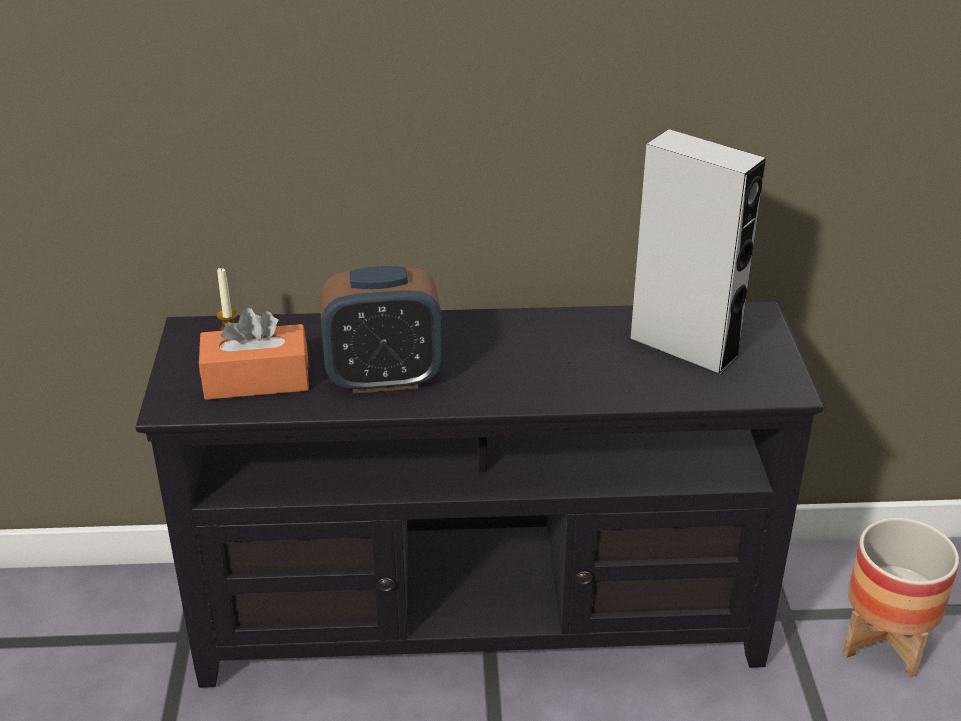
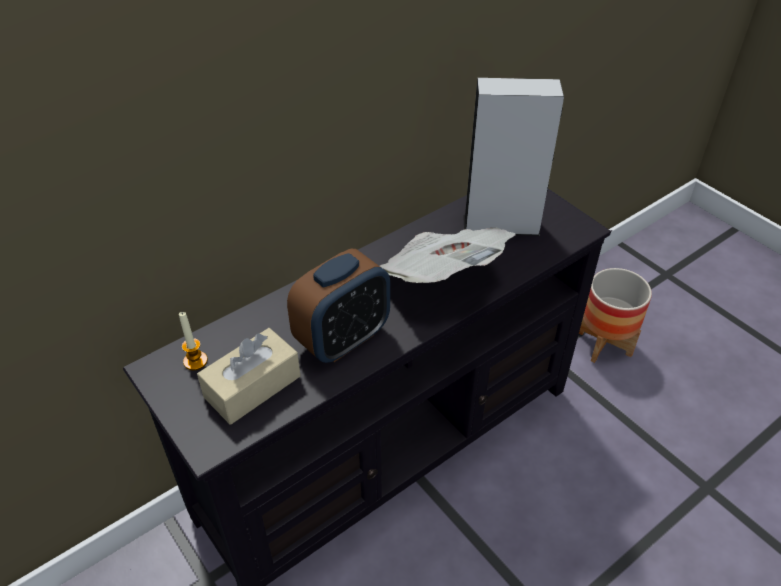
camera: 35 degrees left, 10 degrees up
orange tissue box [199,308,309,400] -> beige tissue box [197,328,301,425]
none -> newspaper [380,228,515,283]

